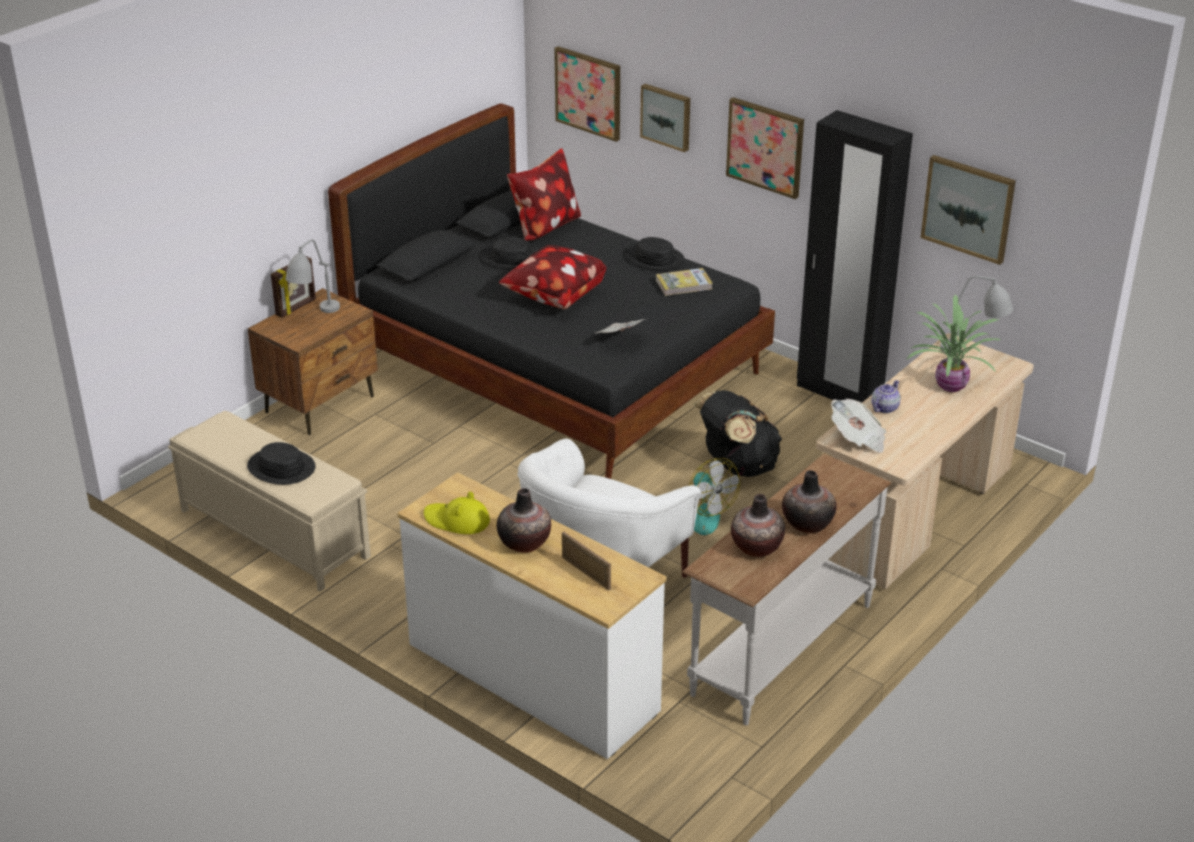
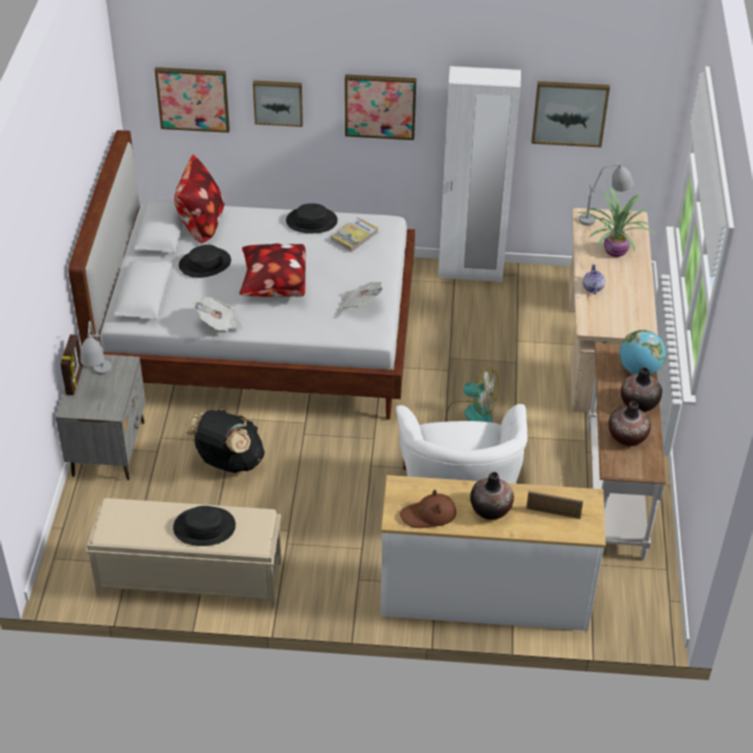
camera: 35 degrees left, 10 degrees up
brown nightstand [248,288,378,435] -> grey nightstand [55,354,146,480]
black bed [328,104,775,479] -> white bed [68,130,415,420]
yellow hat [424,491,490,534] -> brown hat [400,490,456,528]
black backpack [694,390,782,477] -> black backpack moved to [184,409,265,473]
black wardrobe [797,110,913,403] -> white wardrobe [438,66,521,282]
newspaper [831,399,886,453] -> newspaper moved to [194,297,243,331]
none -> globe [619,330,666,374]

